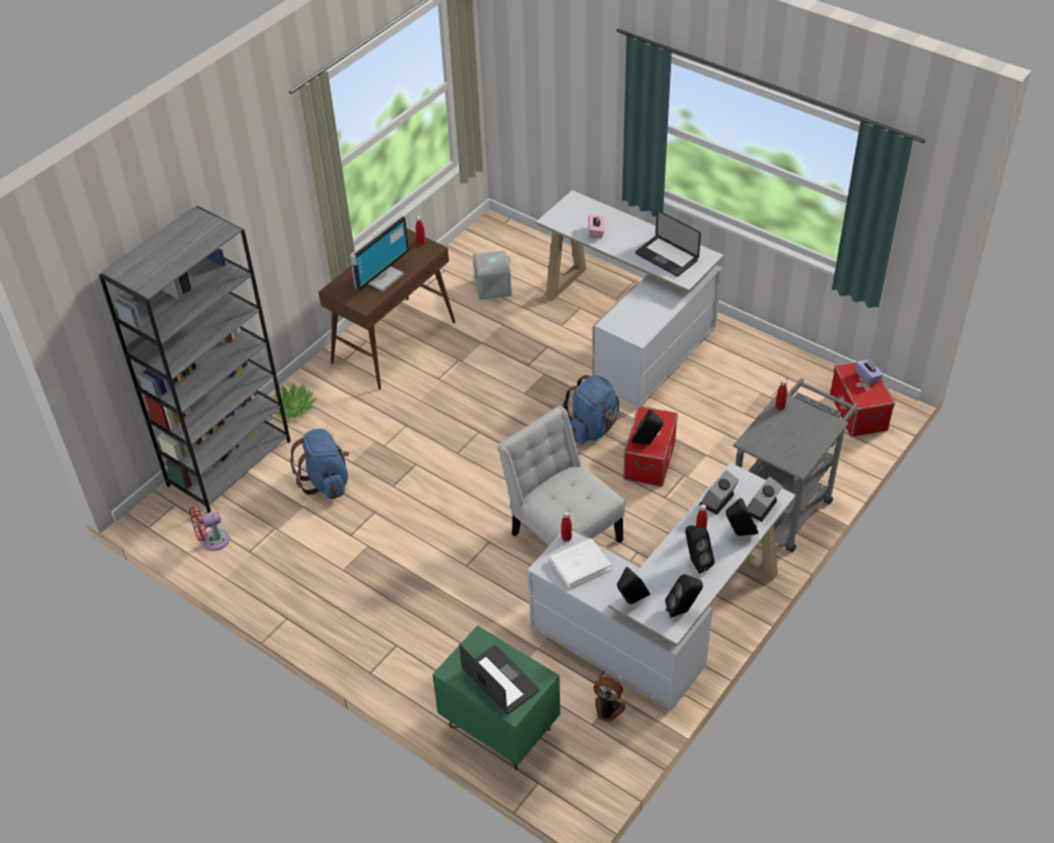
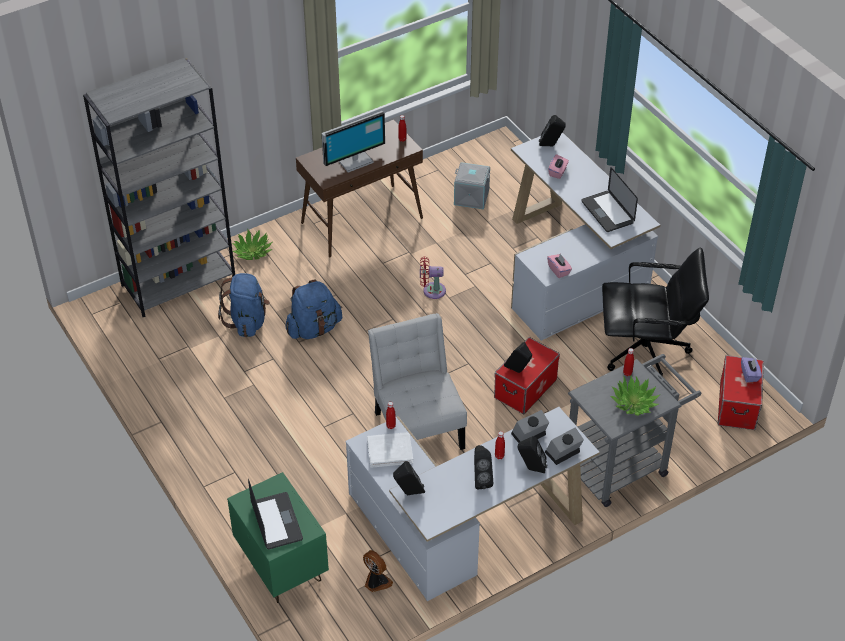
camera: 20 degrees right, 0 degrees up
red fan [189,506,230,551] -> red fan moved to [420,256,446,299]
blue backpack [562,375,619,444] -> blue backpack moved to [285,279,342,339]
black speaker [665,574,703,618] -> black speaker moved to [539,115,566,147]
none -> pink tissue box [547,254,572,278]
none -> black office chair [602,247,709,376]
none -> potted plant [610,376,660,416]

